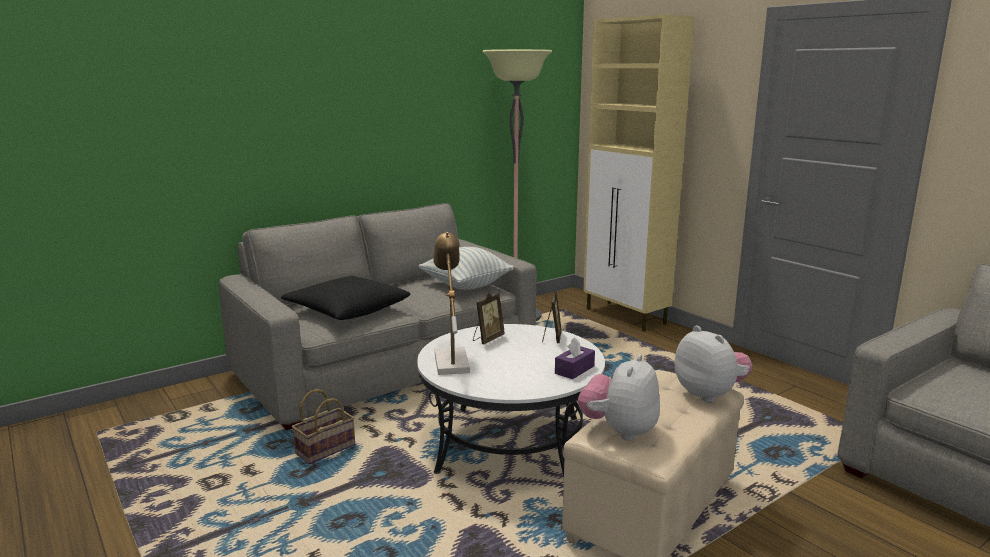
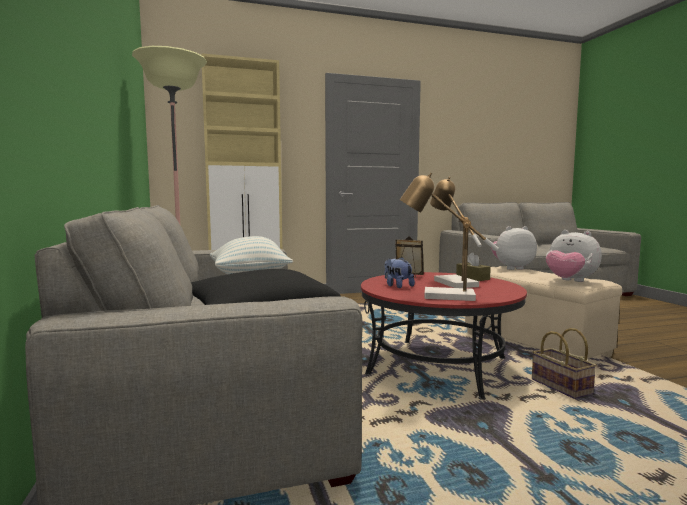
camera: 70 degrees left, 10 degrees down
basket [292,389,355,464] -> basket moved to [532,328,597,399]
white coffee table [417,324,605,476] -> red coffee table [361,272,527,400]
picture frame [473,293,505,344] -> plush toy [384,257,415,288]
purple tissue box [555,337,595,379] -> brown tissue box [456,252,491,281]
none -> table lamp [430,177,482,288]

